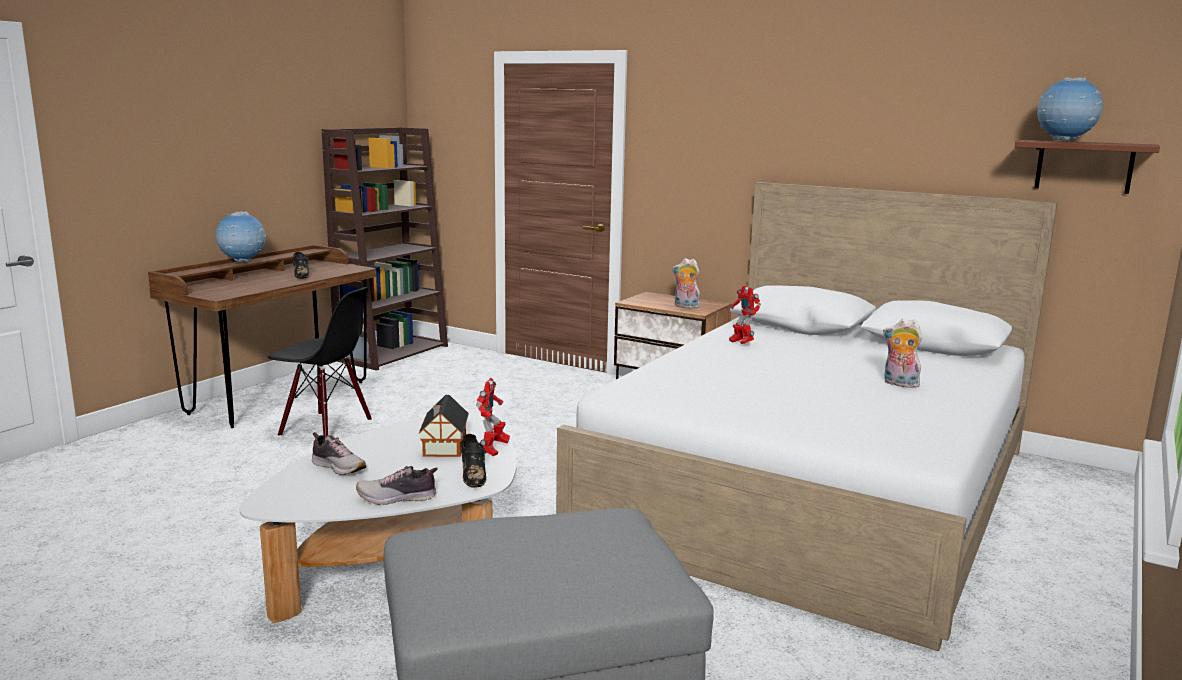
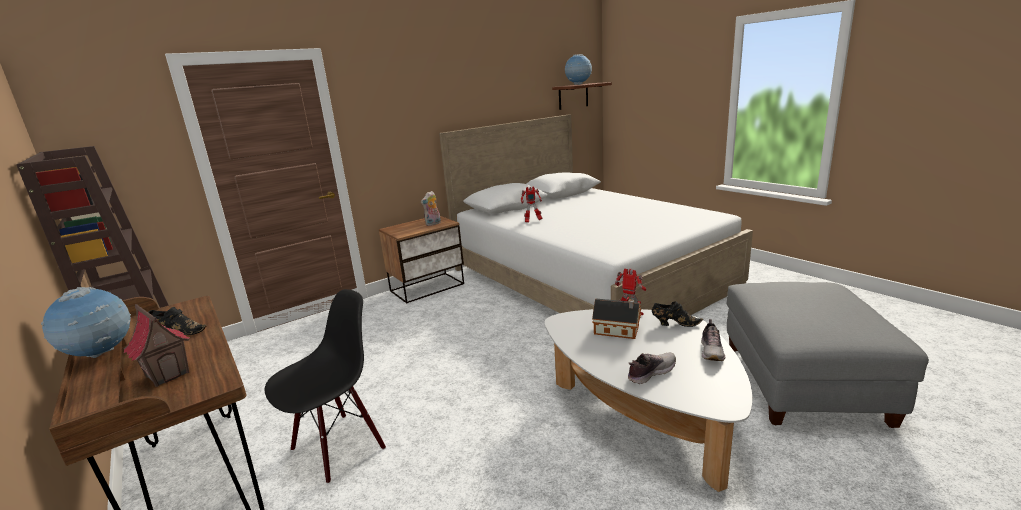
camera: 65 degrees left, 5 degrees up
plush toy [883,319,923,388] -> none
none -> toy house [124,304,189,387]

